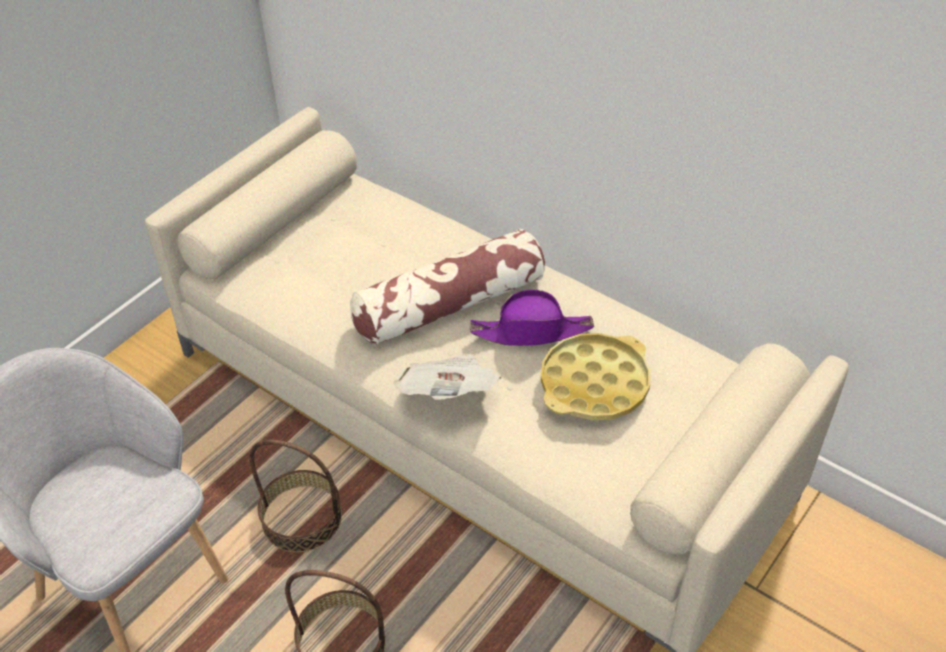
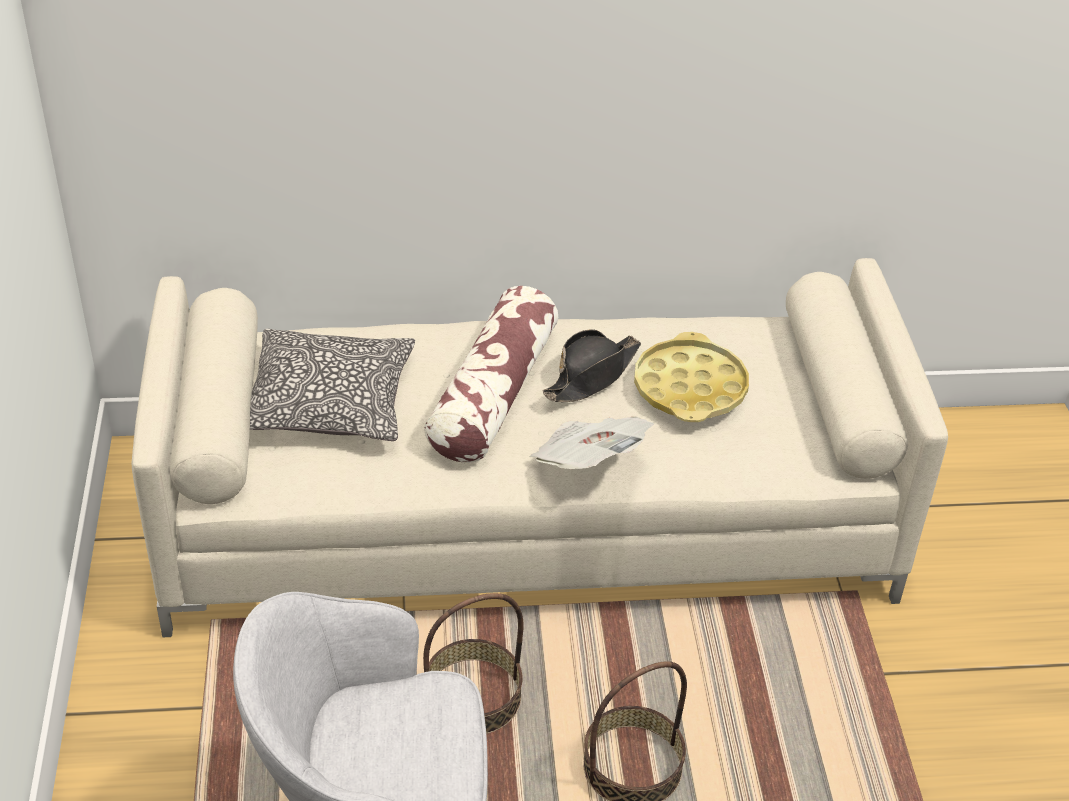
camera: 45 degrees left, 5 degrees down
purple hat [470,289,594,346] -> black hat [543,329,641,402]
none -> pillow [250,329,415,441]

